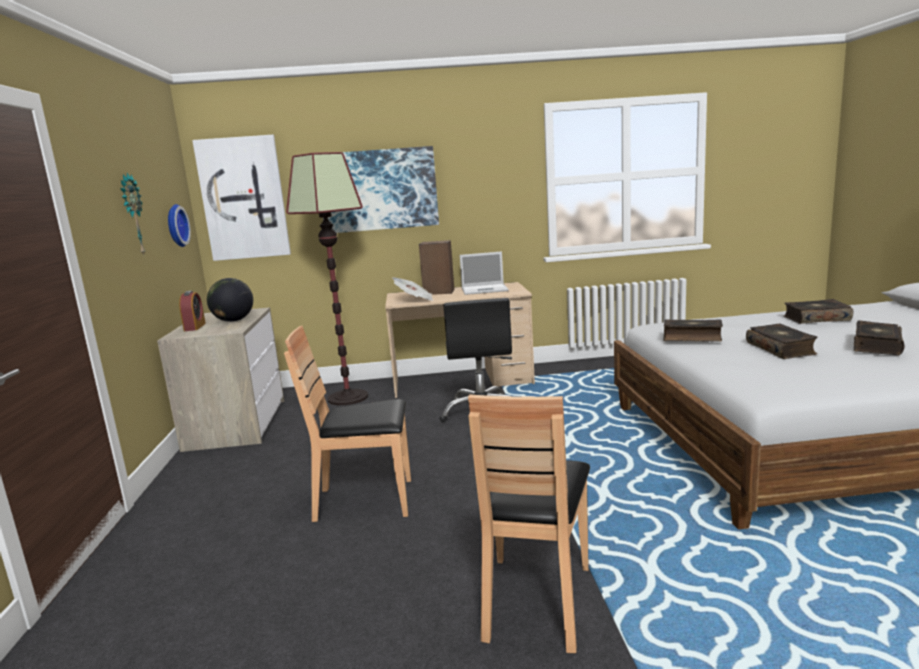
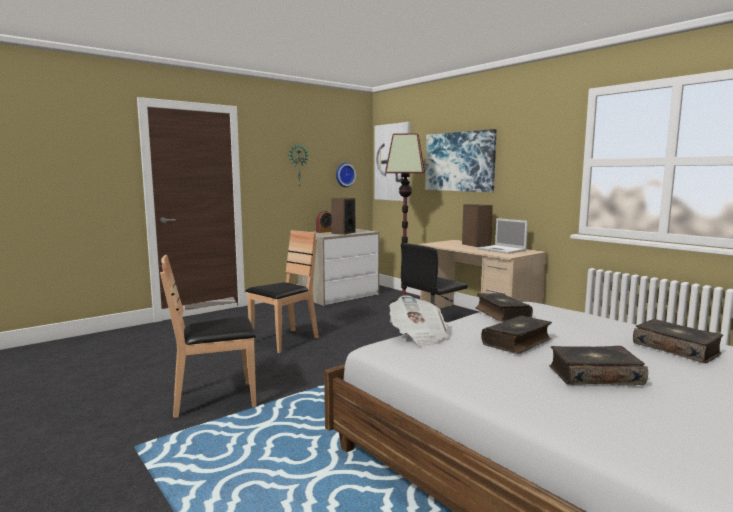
camera: 55 degrees right, 5 degrees down
globe [207,278,253,322] -> speaker [331,198,355,235]
brown chair [284,326,411,522] -> brown chair turned 75 degrees clockwise [246,230,319,353]
newspaper [392,277,433,301] -> newspaper moved to [389,295,449,347]

